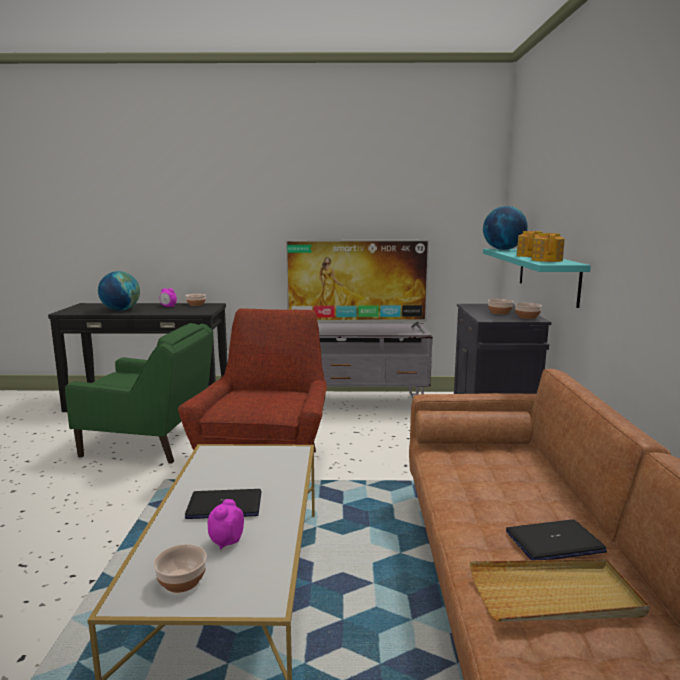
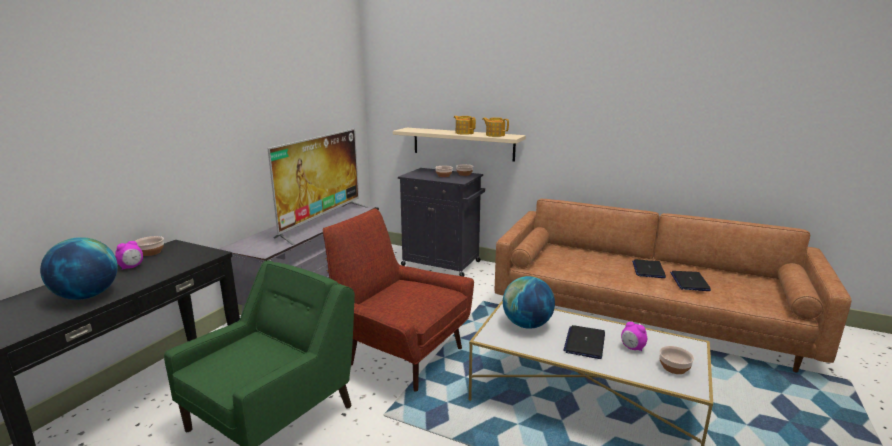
camera: 65 degrees left, 5 degrees up
beige tray [470,559,650,622] -> laptop [670,271,711,291]
globe [483,206,528,250] -> globe moved to [503,276,555,329]
turquoise shelf [483,249,591,308] -> beige shelf [393,128,526,162]

